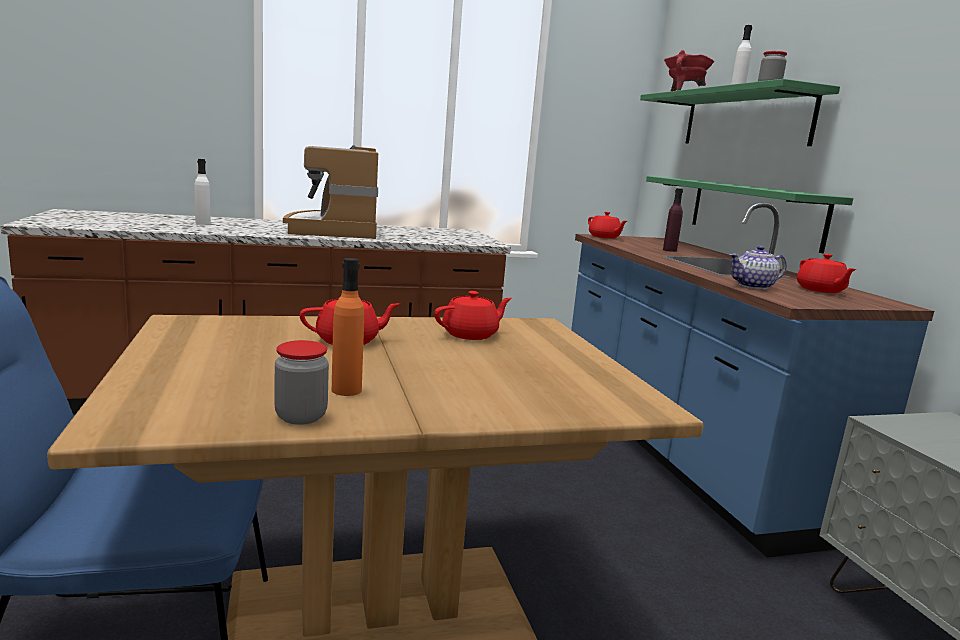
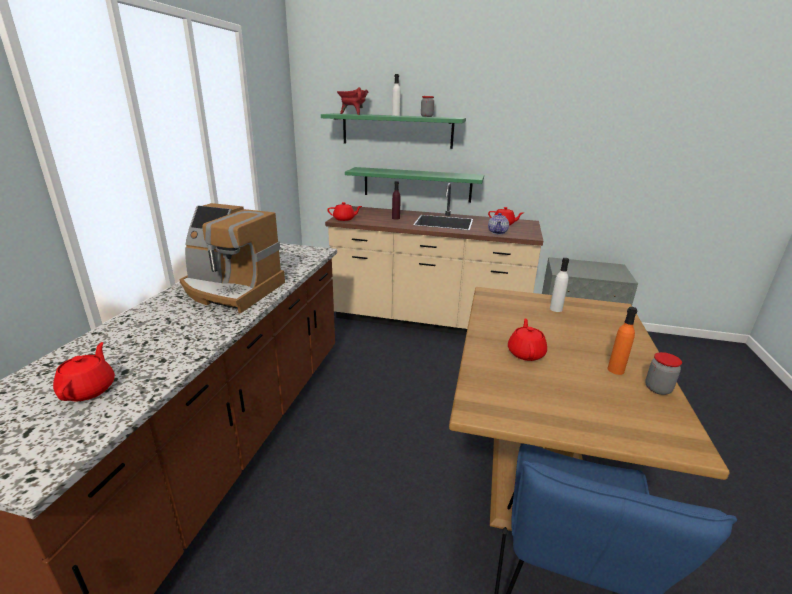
camera: 60 degrees left, 10 degrees up
white bottle [194,159,211,225] -> white bottle moved to [550,258,569,312]
red teapot [434,291,512,340] -> red teapot moved to [53,342,115,401]
blue counter [571,202,934,558] -> beige counter [325,183,543,335]

